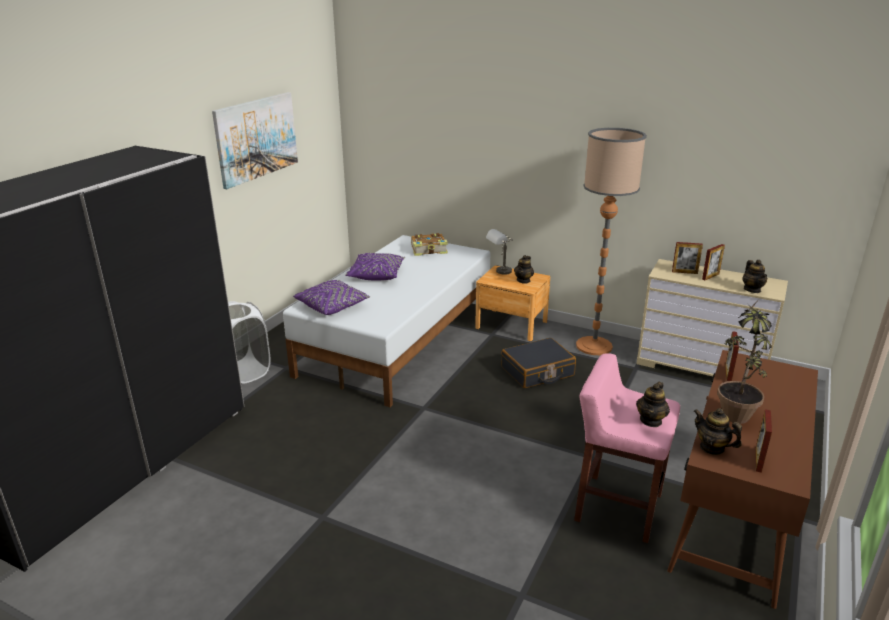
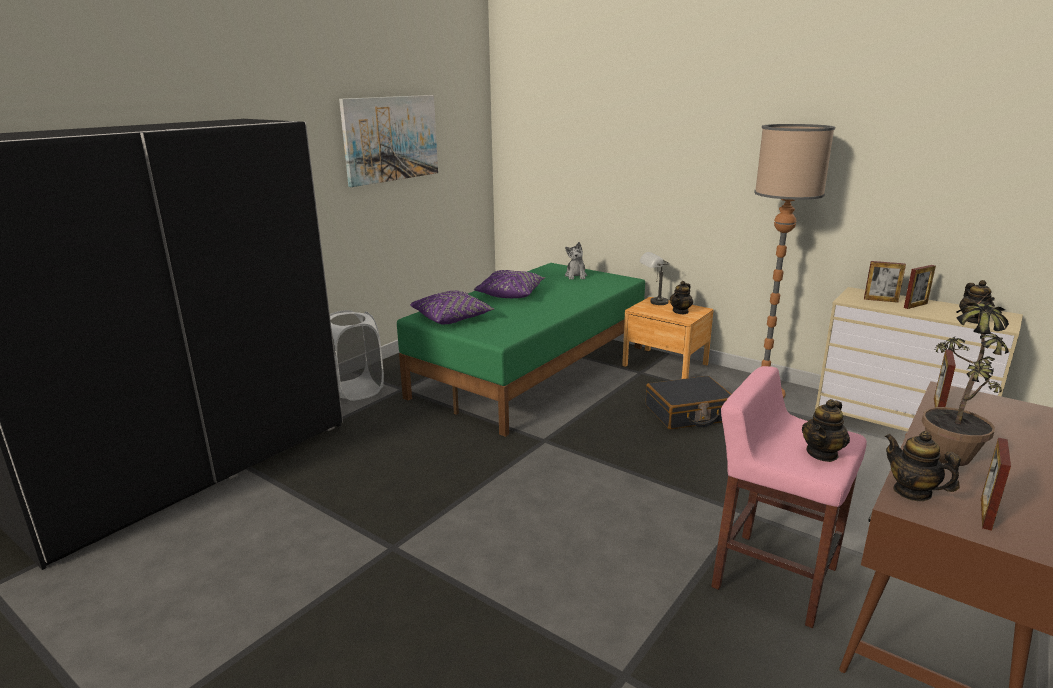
camera: 10 degrees right, 5 degrees down
white bed [283,235,490,407] -> green bed [397,263,645,437]
book [411,233,448,256] -> plush toy [565,242,587,280]

